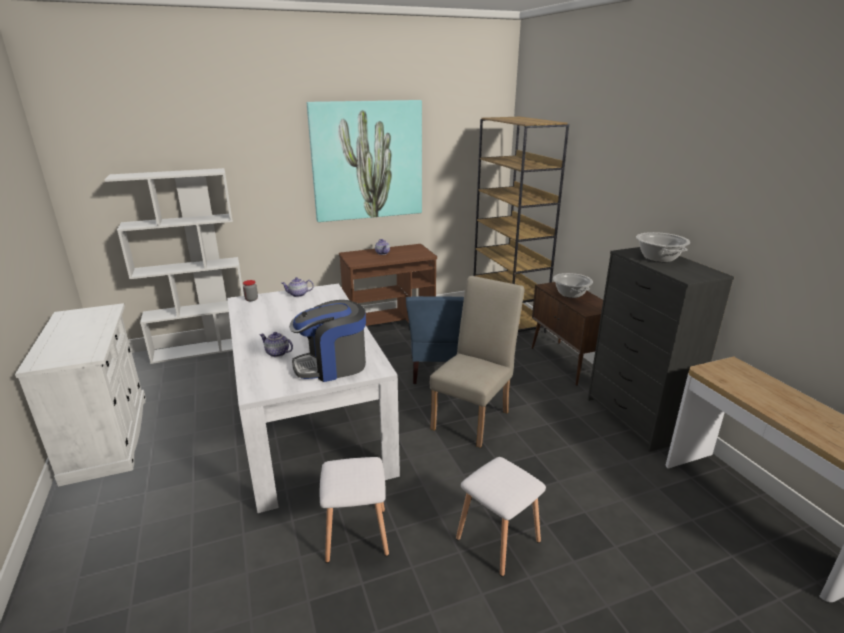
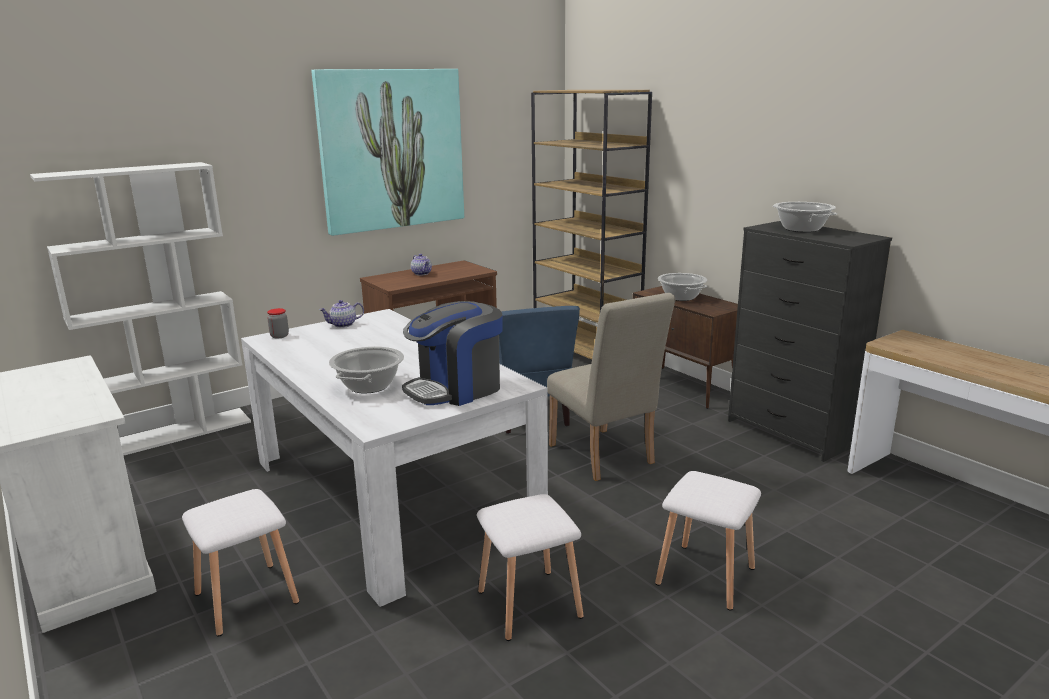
camera: 15 degrees left, 5 degrees down
teapot [259,332,293,357] -> cooking pot [329,346,404,393]
beige chair [430,276,525,448] -> beige chair turned 135 degrees clockwise [547,293,676,481]
none -> white stool [182,489,299,637]

